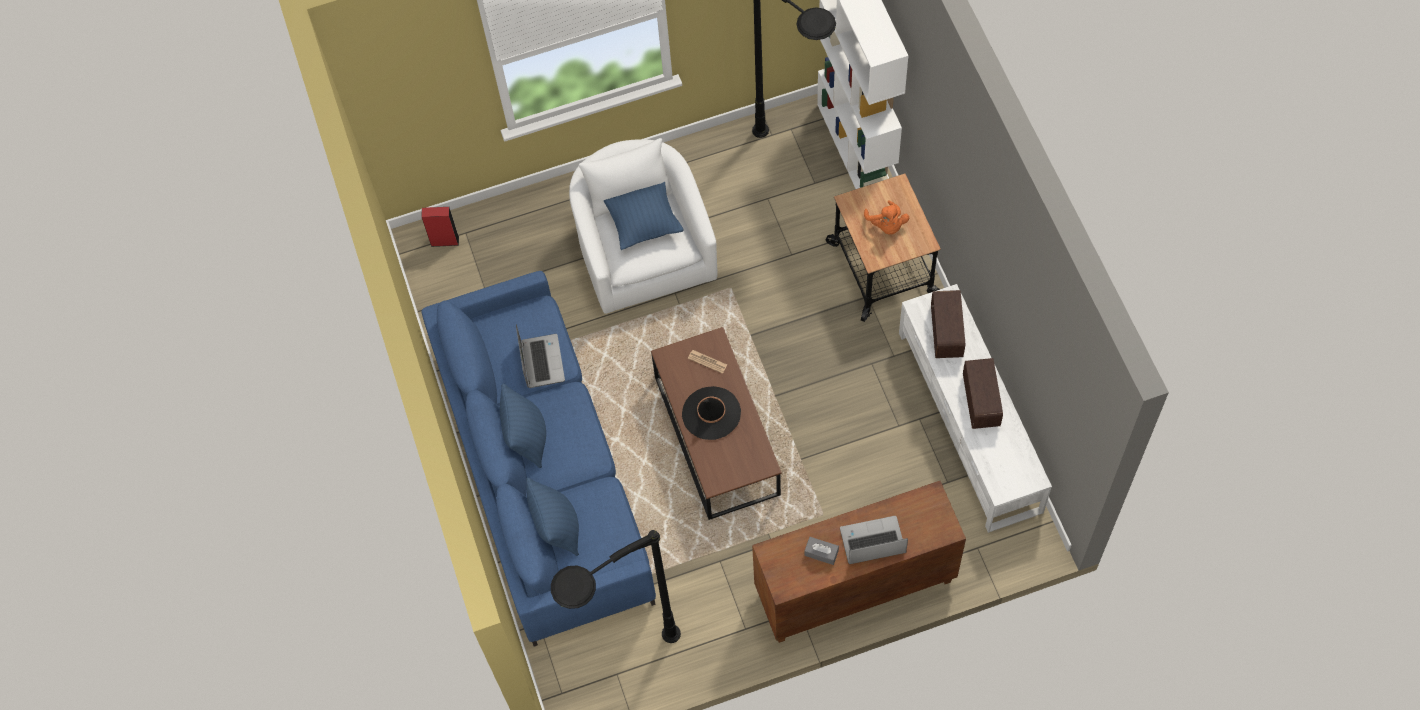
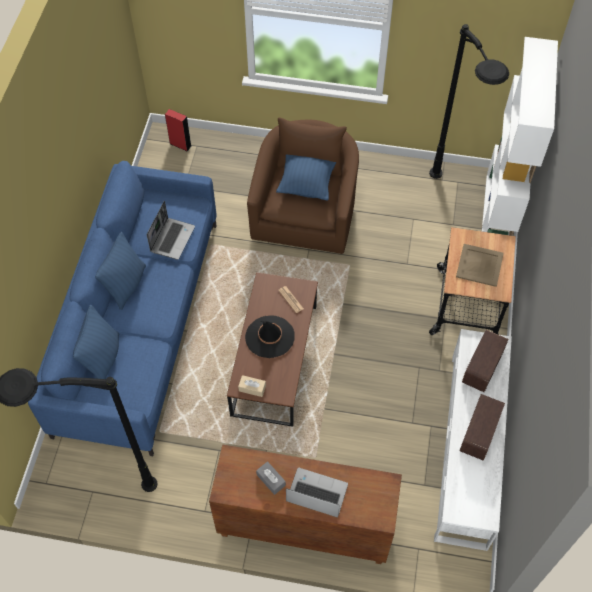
camera: 25 degrees right, 5 degrees down
white armchair [569,138,718,314] -> brown armchair [247,117,359,254]
orange plush toy [864,200,909,235] -> beige tray [456,244,504,287]
none -> beige tissue box [238,375,266,397]

